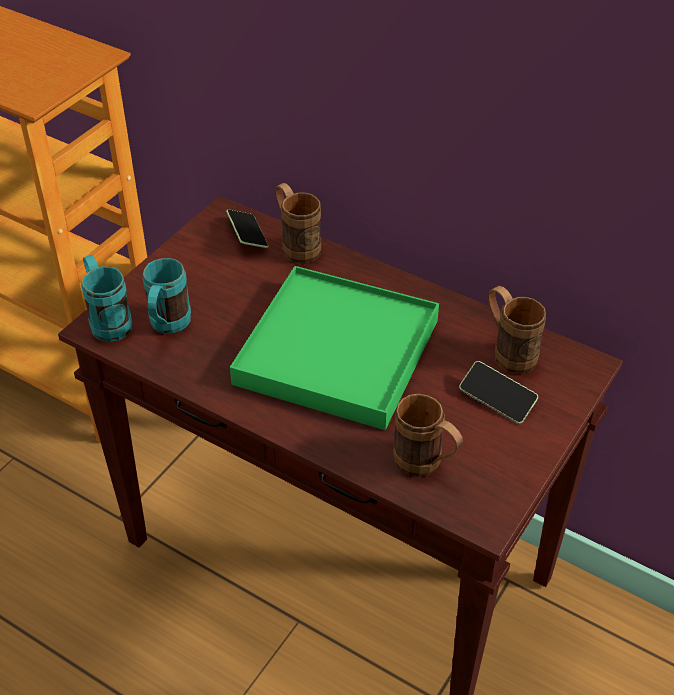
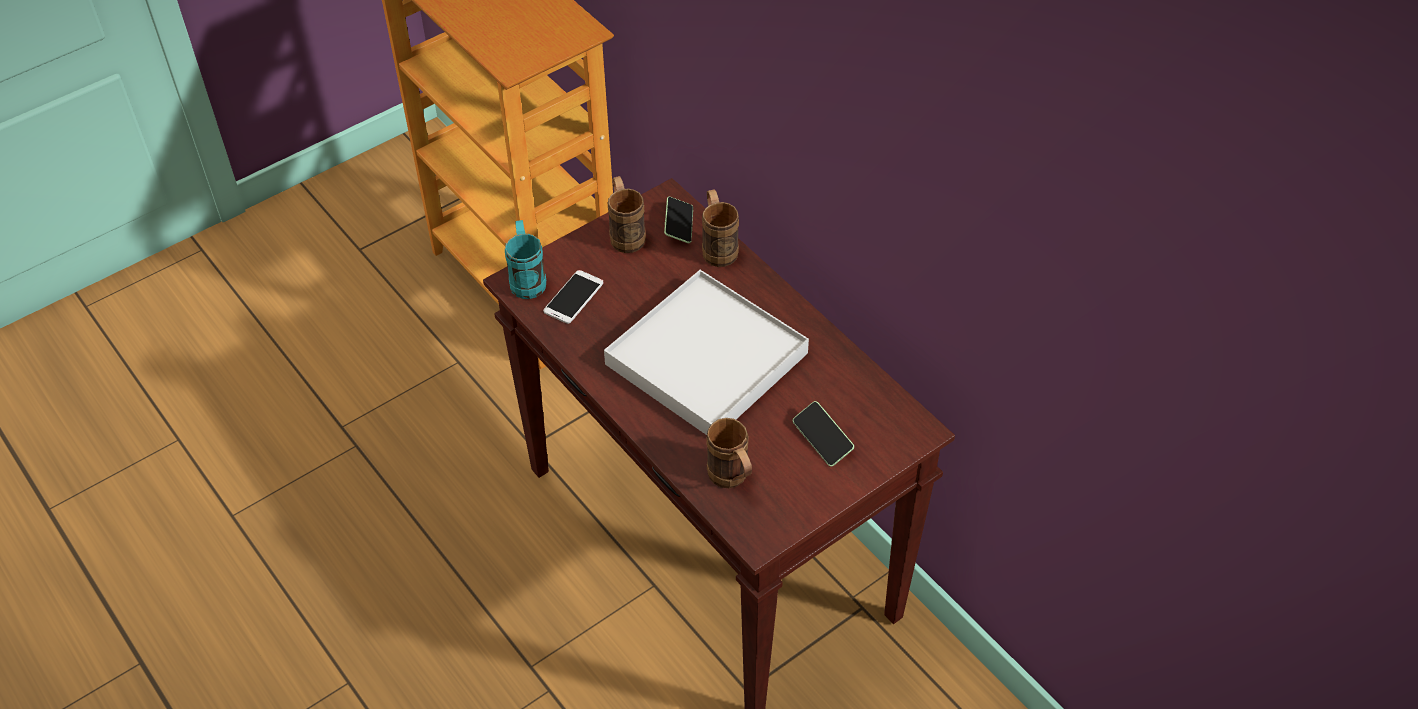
camera: 20 degrees right, 5 degrees up
turquoise mug [143,258,191,334] -> phone [543,270,603,324]
green tray [230,266,439,430] -> white tray [604,270,809,435]
brown mug [488,286,546,374] -> brown mug moved to [608,176,646,253]

